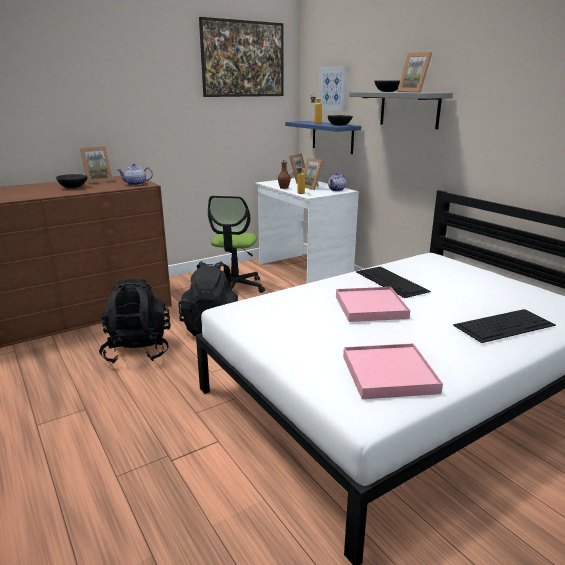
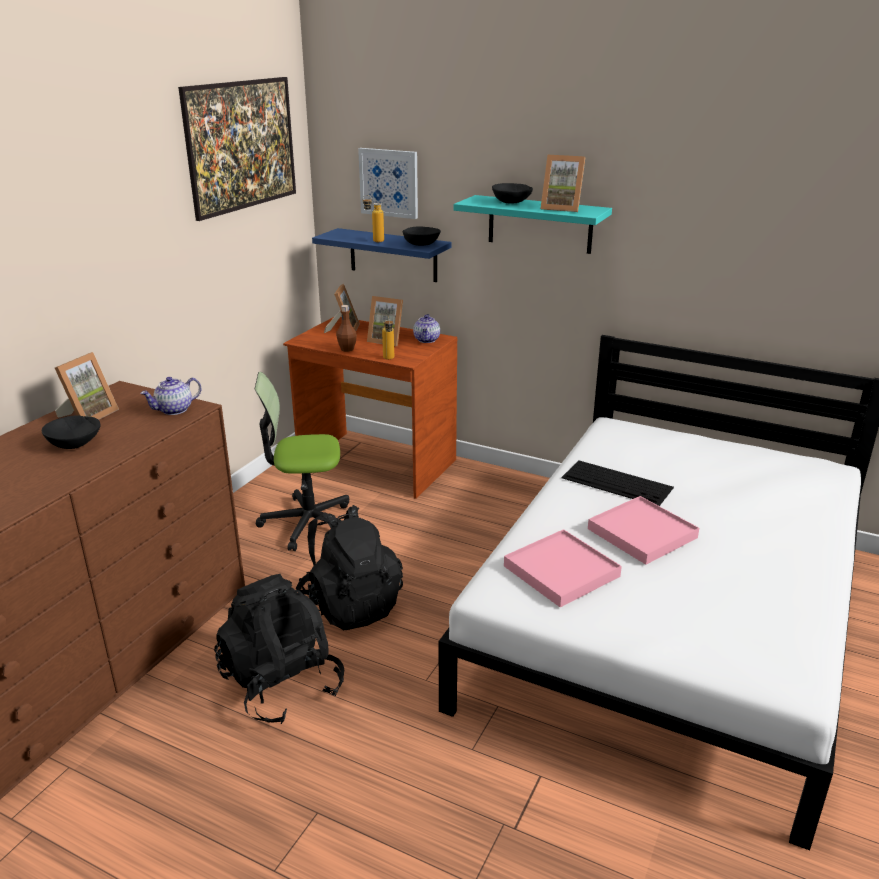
camera: 30 degrees left, 5 degrees up
office chair [208,196,265,293] -> office chair turned 105 degrees clockwise [255,372,349,551]
white desk [255,178,359,283] -> brown desk [283,316,457,499]
pink tray [343,343,443,399] -> pink tray moved to [504,529,622,607]
grey shelf [350,92,453,129] -> turquoise shelf [454,195,612,254]
keyboard [453,309,556,343] -> none

